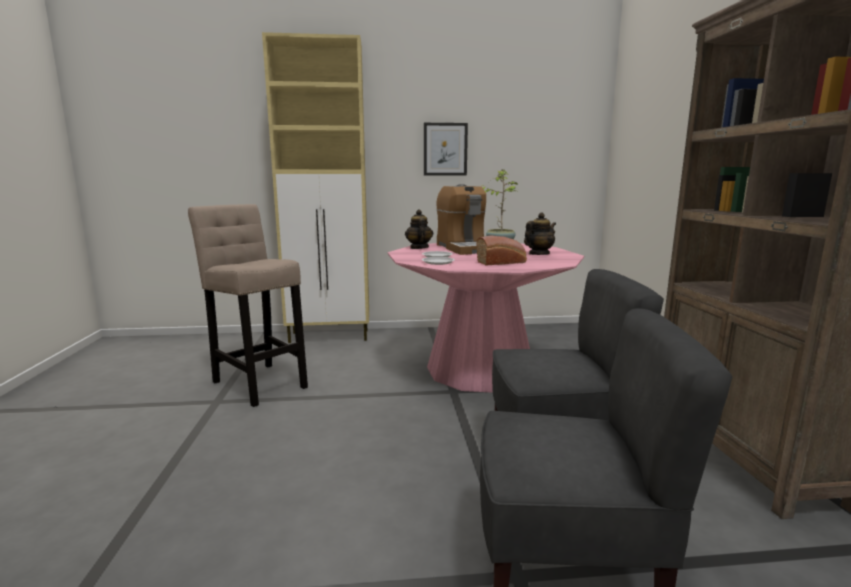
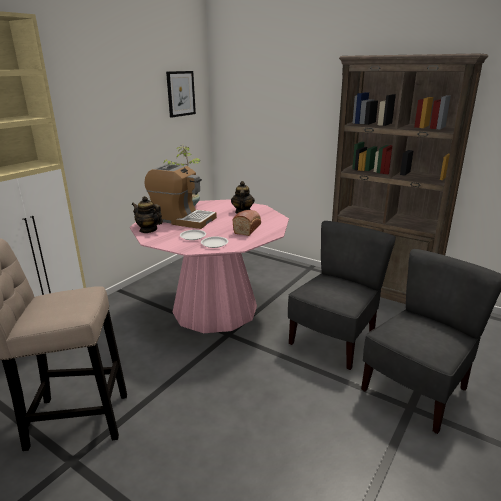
camera: 50 degrees left, 10 degrees up
picture [424,123,468,176] -> picture moved to [166,71,196,118]

